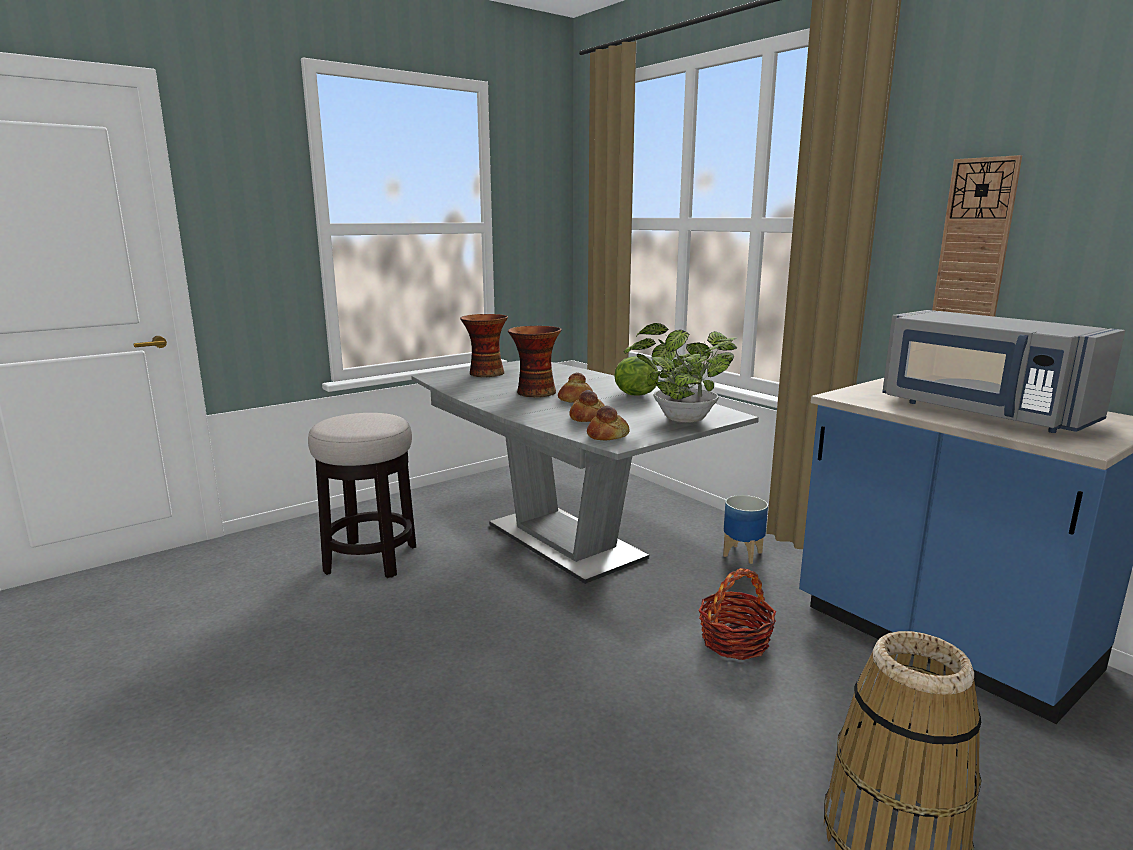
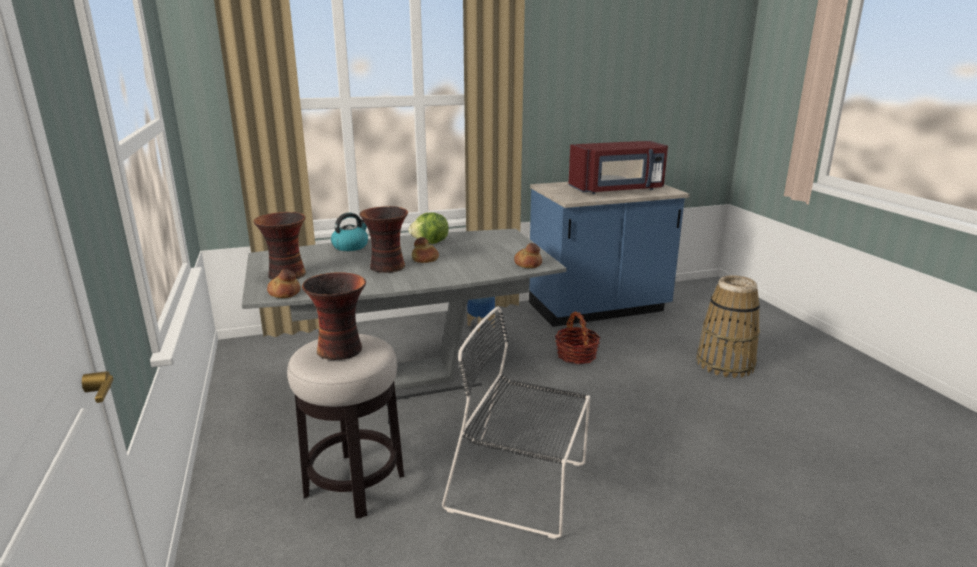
camera: 70 degrees left, 5 degrees up
bread [569,390,605,422] -> bread moved to [267,269,301,298]
potted plant [624,323,738,423] -> none
grey microwave [882,310,1125,433] -> red microwave [568,141,668,194]
wall clock [932,155,1022,317] -> none
none -> vase [302,272,366,360]
none -> kettle [331,213,368,251]
none -> black chair [442,307,590,539]

